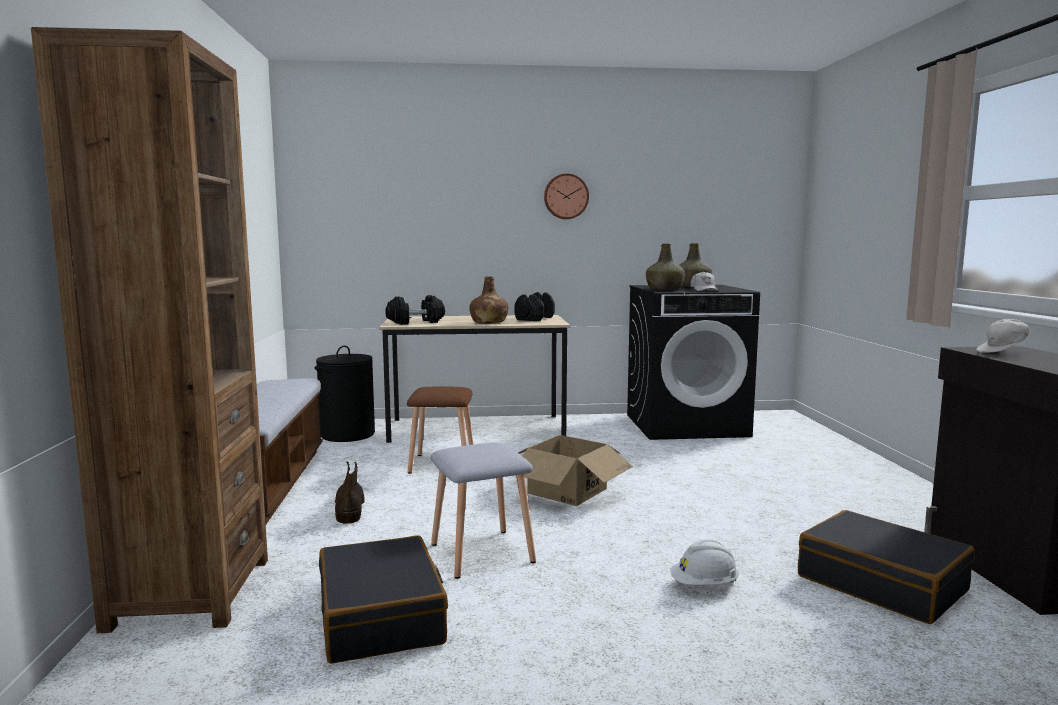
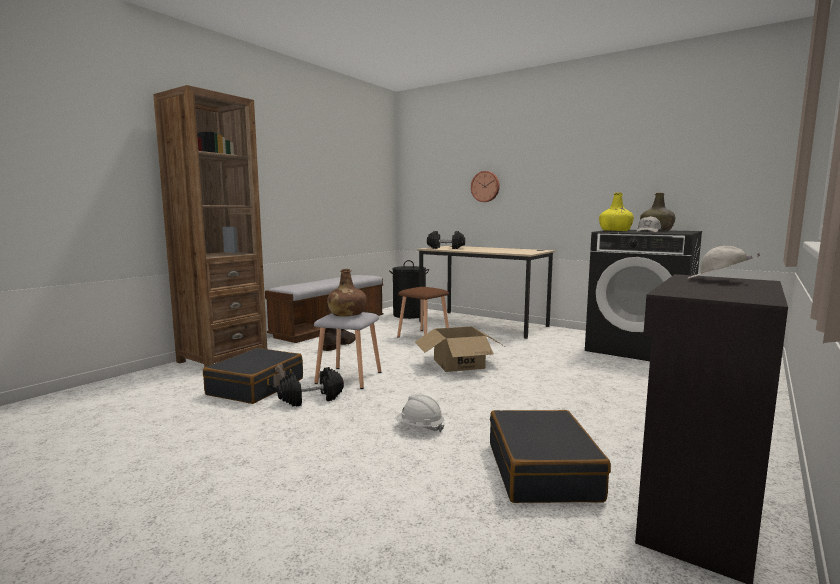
camera: 40 degrees right, 0 degrees up
brown bottle [469,276,508,324] -> brown bottle moved to [327,269,367,317]
black dumbbell [515,292,555,321] -> black dumbbell moved to [277,367,344,407]
wall clock [544,173,589,219] -> wall clock moved to [471,171,500,202]
green bottle [646,244,685,290] -> yellow bottle [599,192,634,231]

